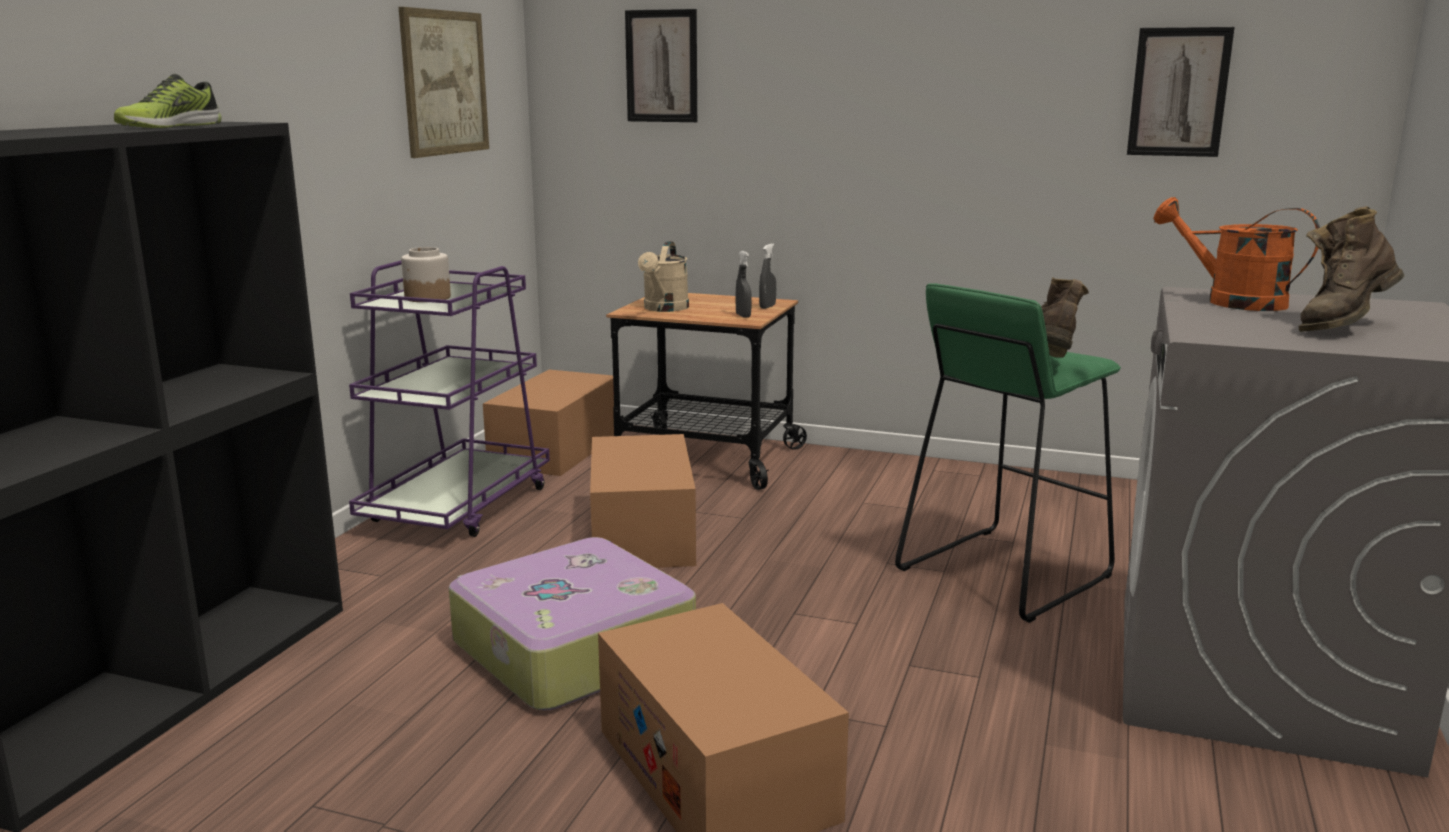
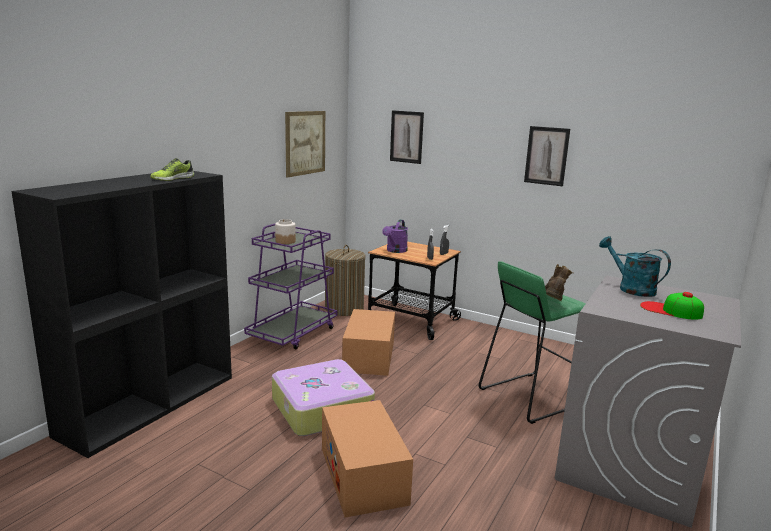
camera: 10 degrees right, 0 degrees up
cardboard box [483,369,614,476] -> laundry basket [325,245,366,316]
beige watering can [638,241,689,312] -> purple watering can [382,220,408,253]
picture [1127,27,1235,157] -> picture moved to [524,126,570,186]
orange watering can [1153,197,1320,311] -> turquoise watering can [599,236,671,297]
brown boot [1299,206,1404,332] -> cap [640,292,704,319]

